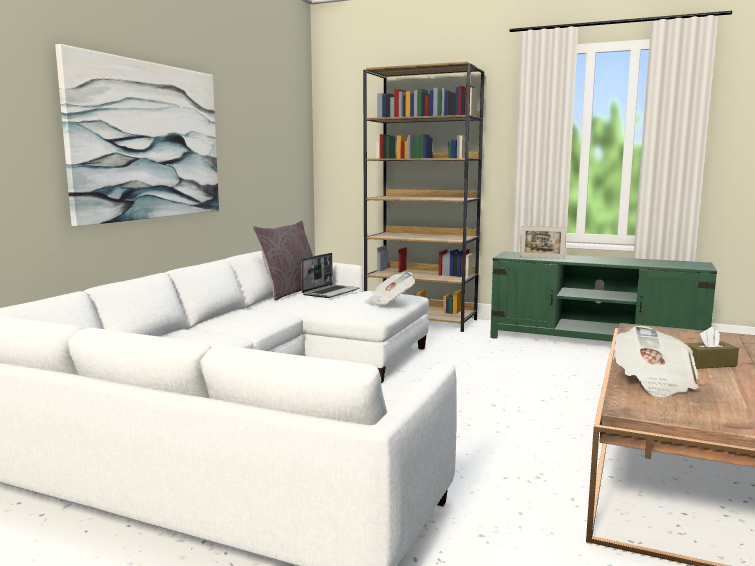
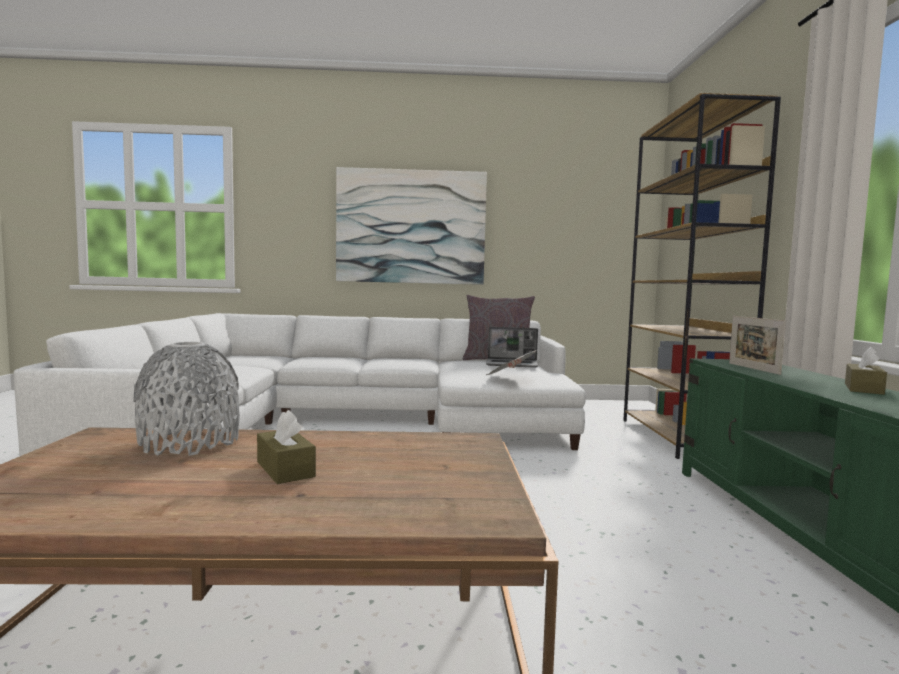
camera: 65 degrees right, 5 degrees down
newspaper [613,326,699,397] -> grey vase [133,342,240,456]
none -> brown tissue box [845,347,887,395]

